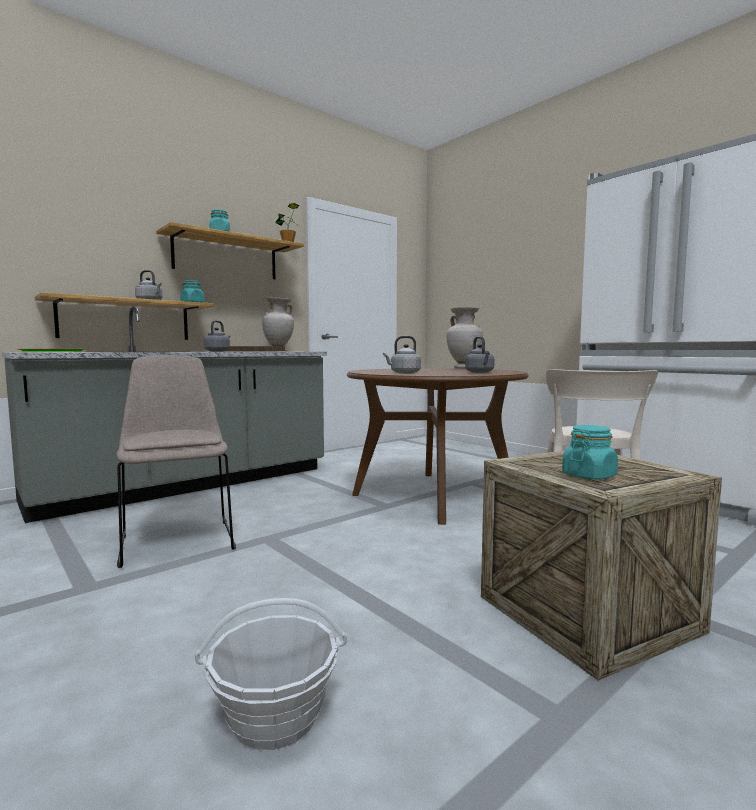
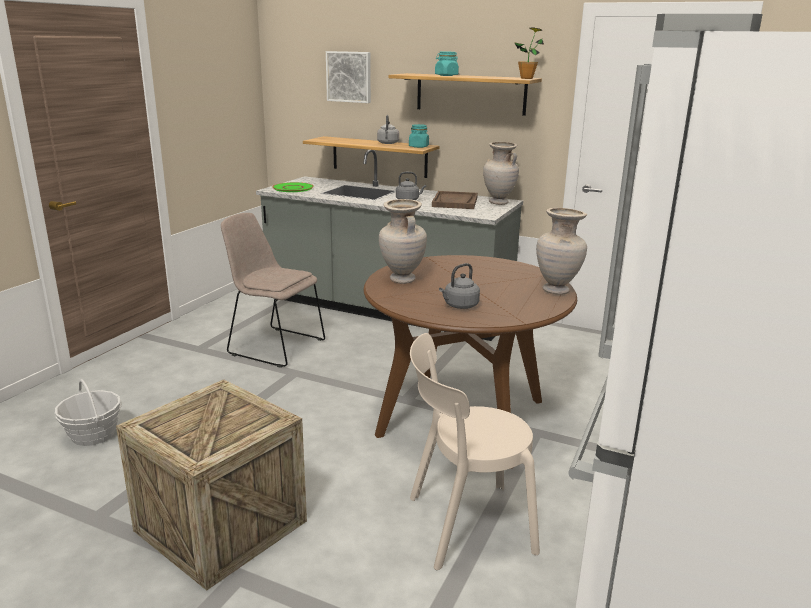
camera: 65 degrees right, 15 degrees up
beige chair [116,355,236,568] -> beige chair turned 105 degrees counterclockwise [221,213,325,368]
grey kettle [383,336,421,374] -> beige vase [379,199,427,284]
turquoise jar [562,425,618,480] -> none
none -> picture [326,51,371,103]

